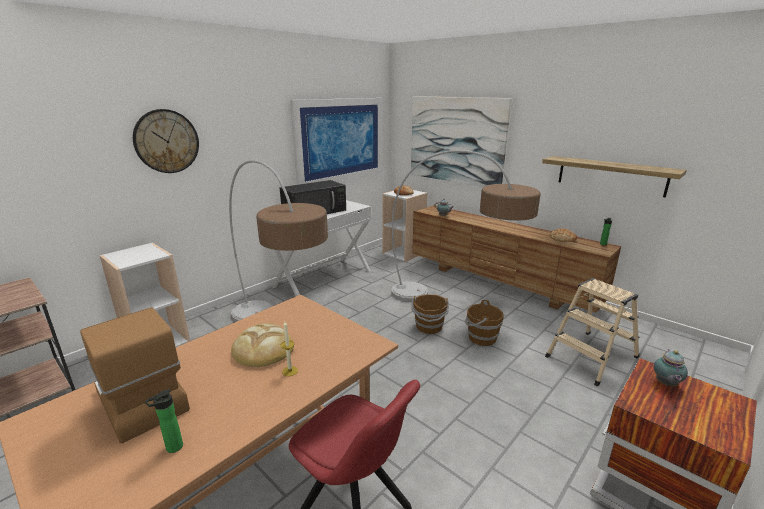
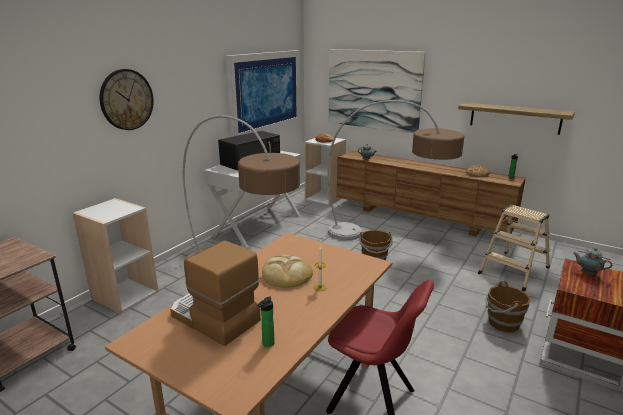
camera: 10 degrees left, 0 degrees up
brown bucket [465,300,504,346] -> brown bucket moved to [486,281,531,332]
teapot [654,349,688,387] -> teapot turned 120 degrees clockwise [573,248,612,275]

